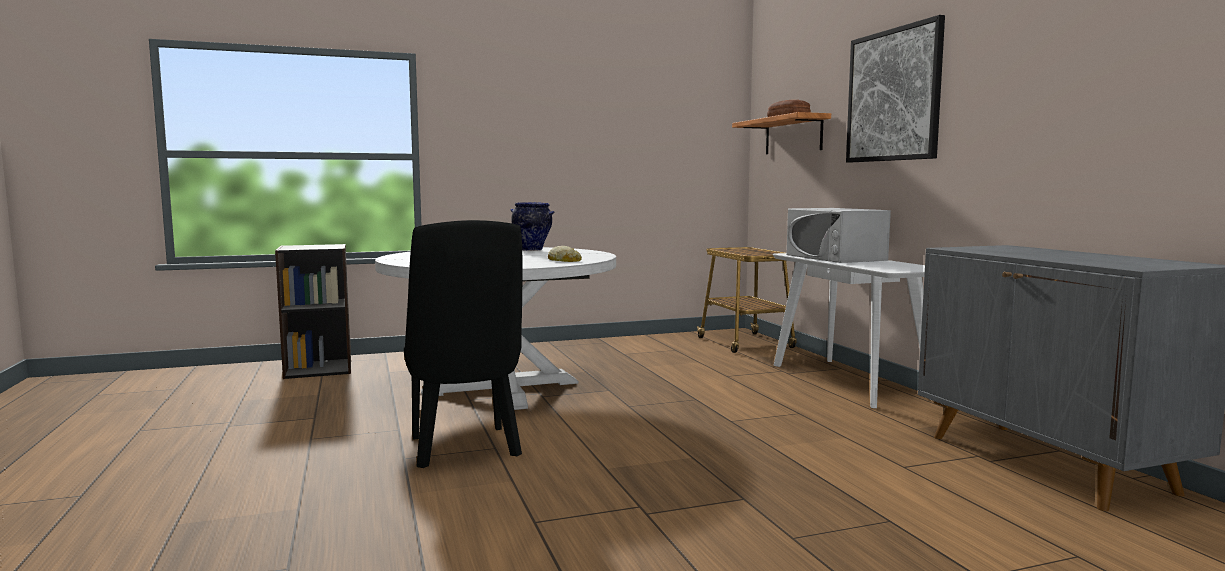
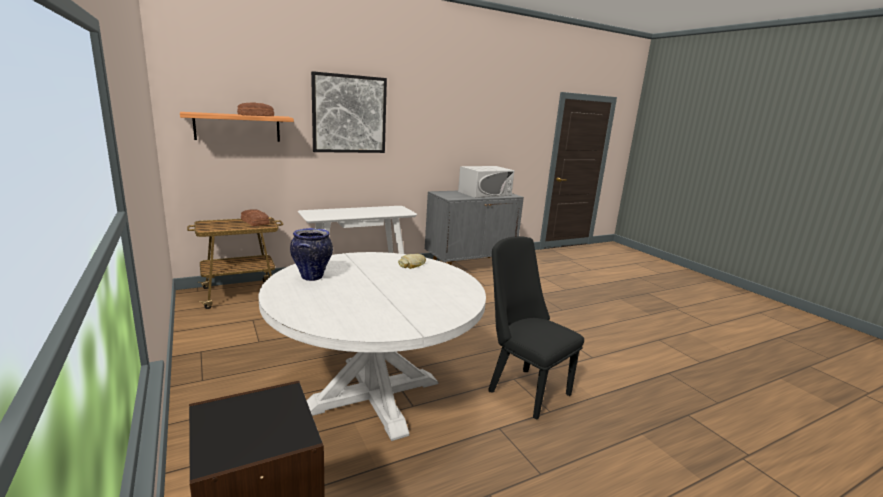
camera: 100 degrees left, 10 degrees up
black chair [404,220,523,468] -> black chair turned 105 degrees counterclockwise [489,236,584,420]
white microwave [787,208,891,263] -> white microwave moved to [458,166,514,198]
none -> bread [241,209,270,226]

